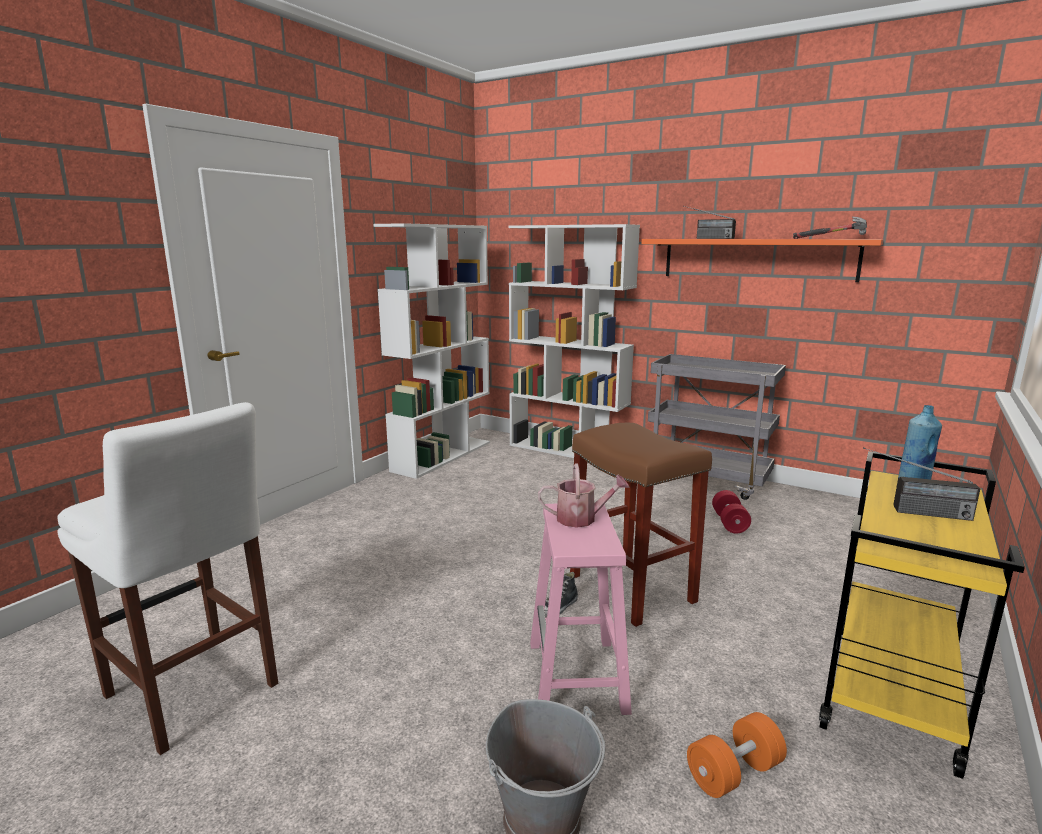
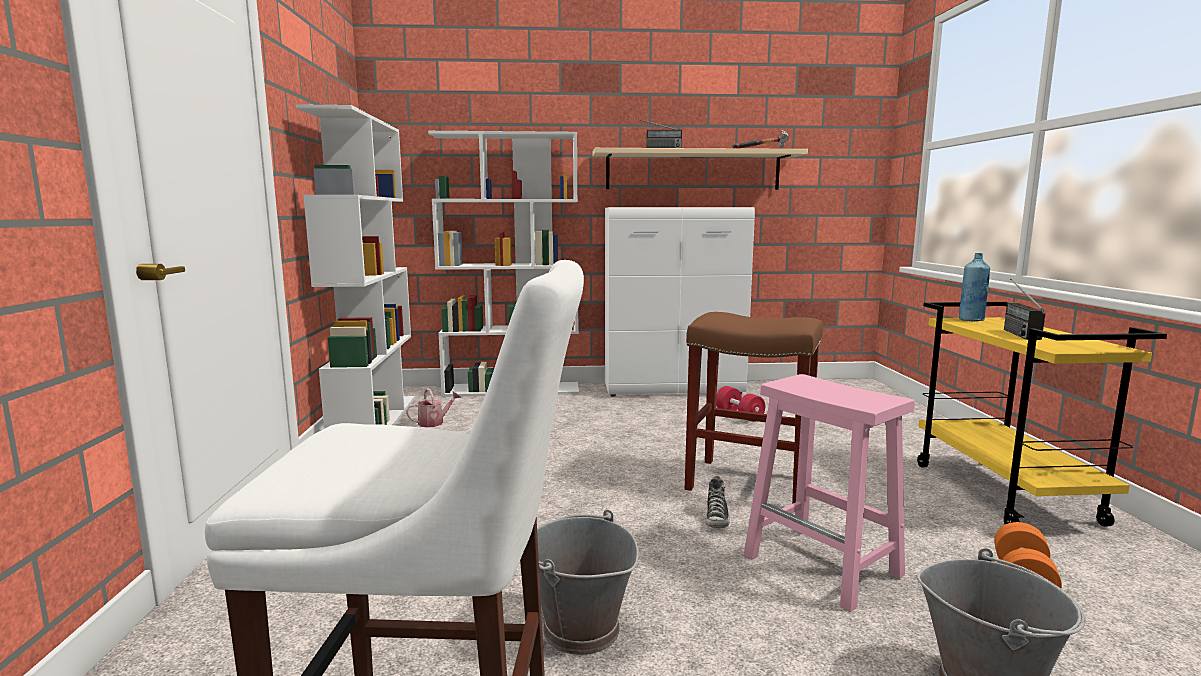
camera: 35 degrees left, 5 degrees down
watering can [538,464,629,528] -> watering can moved to [406,388,461,427]
orange shelf [642,239,883,282] -> beige shelf [593,148,808,190]
grey cart [648,354,786,500] -> white cabinet [605,207,755,397]
radio [863,448,980,521] -> radio turned 120 degrees clockwise [1004,279,1045,340]
none -> grey bucket [537,510,639,655]

